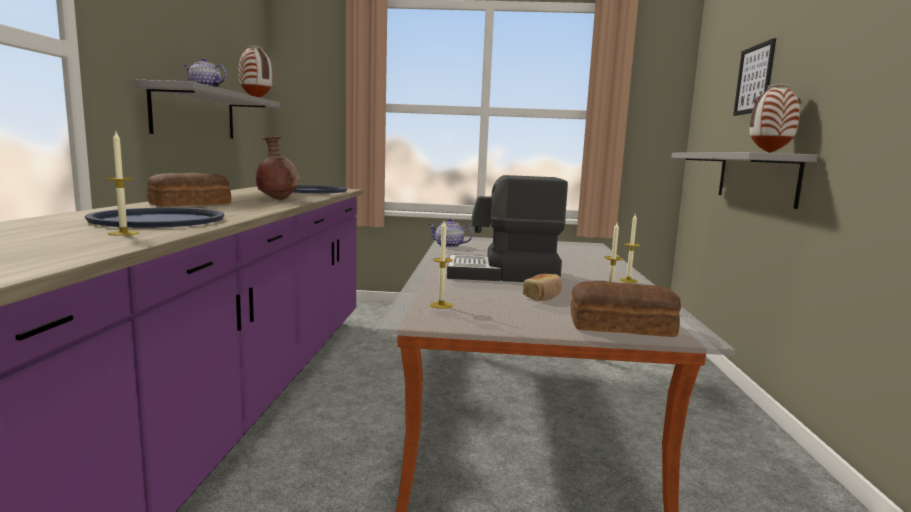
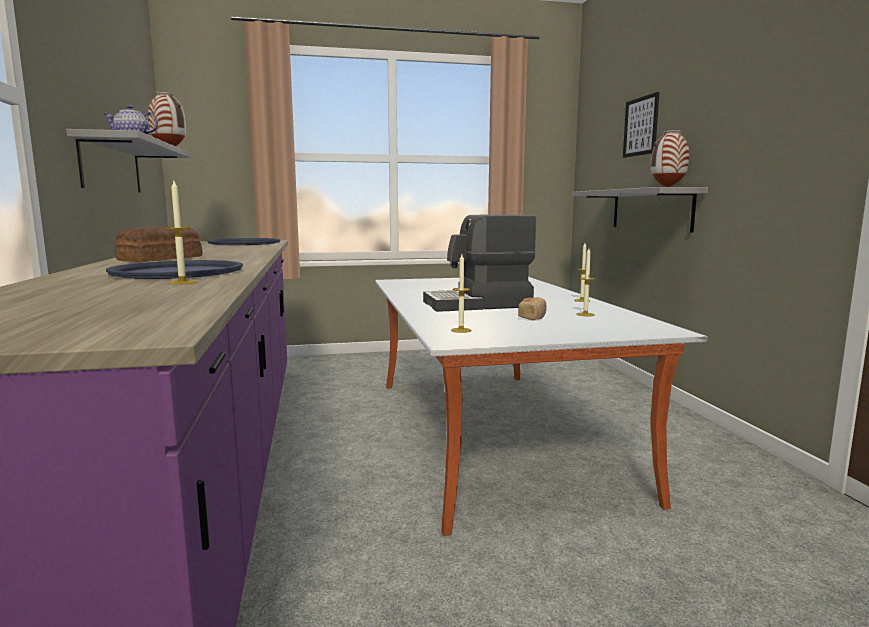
camera: 15 degrees left, 0 degrees up
brown vase [256,136,300,200] -> none
teapot [428,218,473,248] -> none
bread [571,281,681,337] -> none

